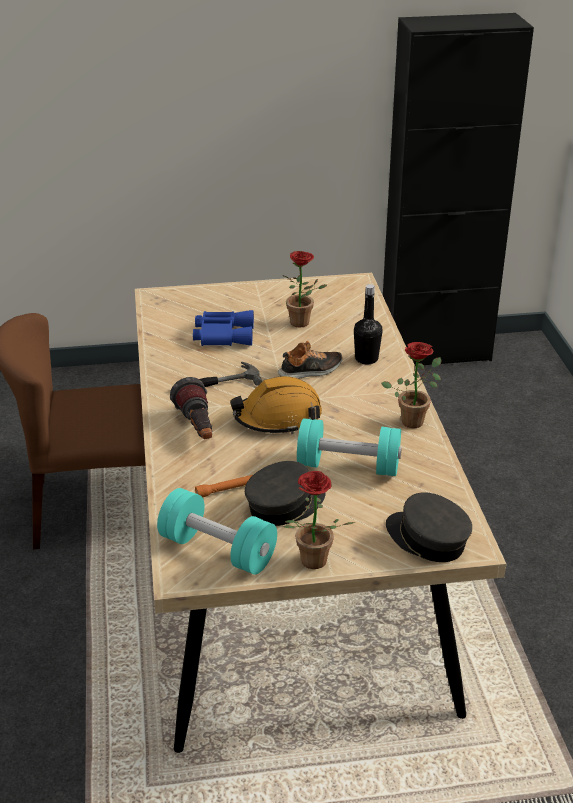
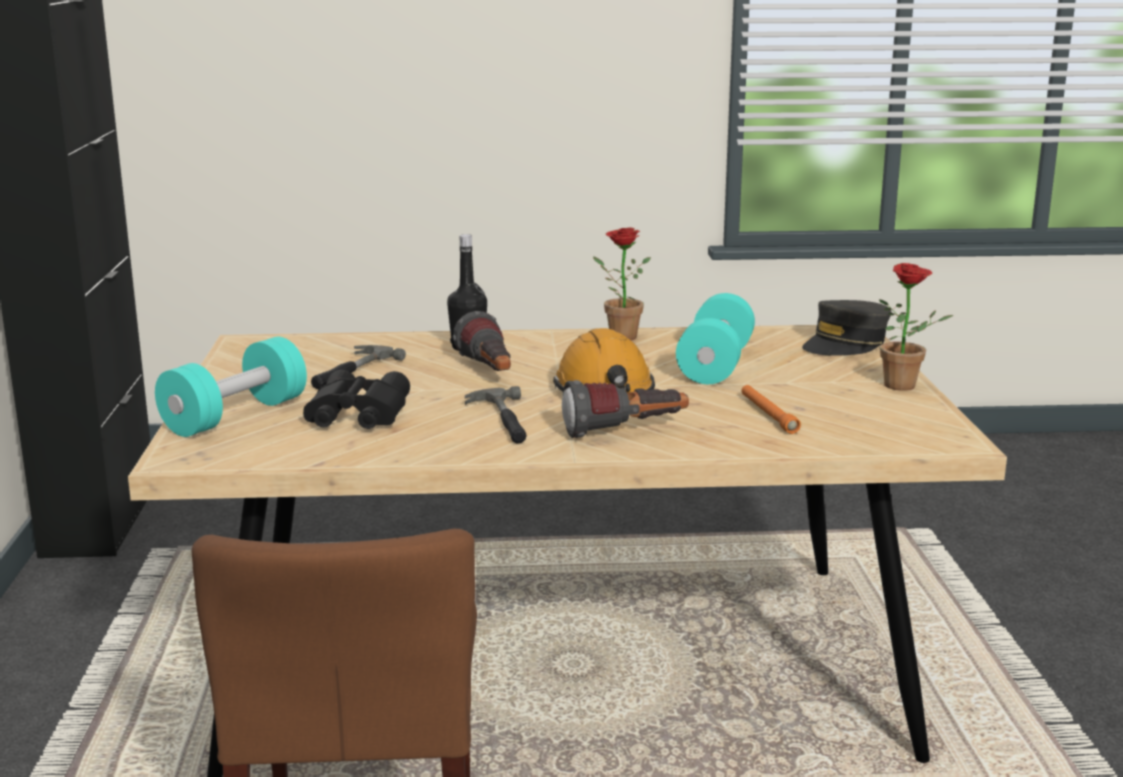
camera: 85 degrees left, 15 degrees down
turquoise dumbbell [157,488,277,575] -> turquoise dumbbell moved to [155,337,307,437]
blue binoculars [193,310,254,346] -> black binoculars [303,370,410,429]
grey cap [245,461,326,526] -> none
shoe [278,341,342,379] -> flashlight [453,311,511,371]
potted plant [283,251,327,327] -> hammer [311,345,406,389]

